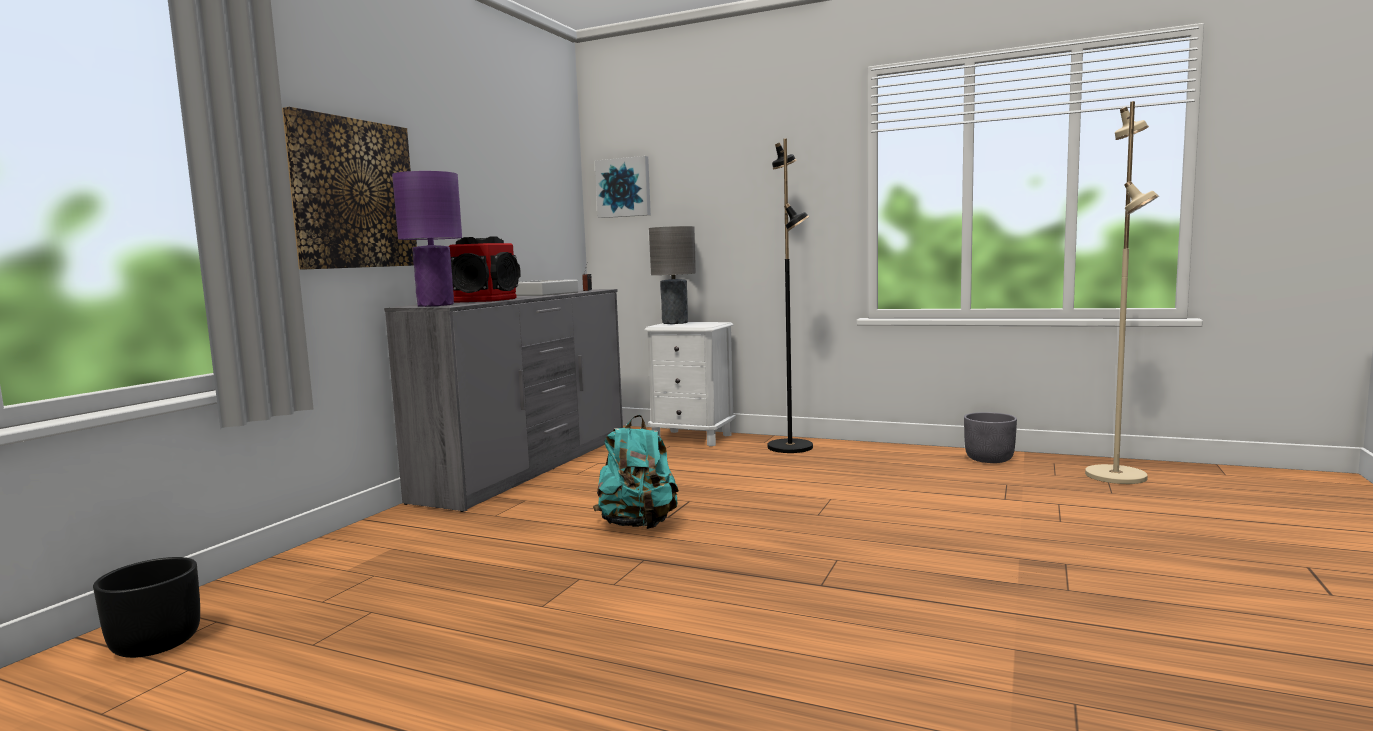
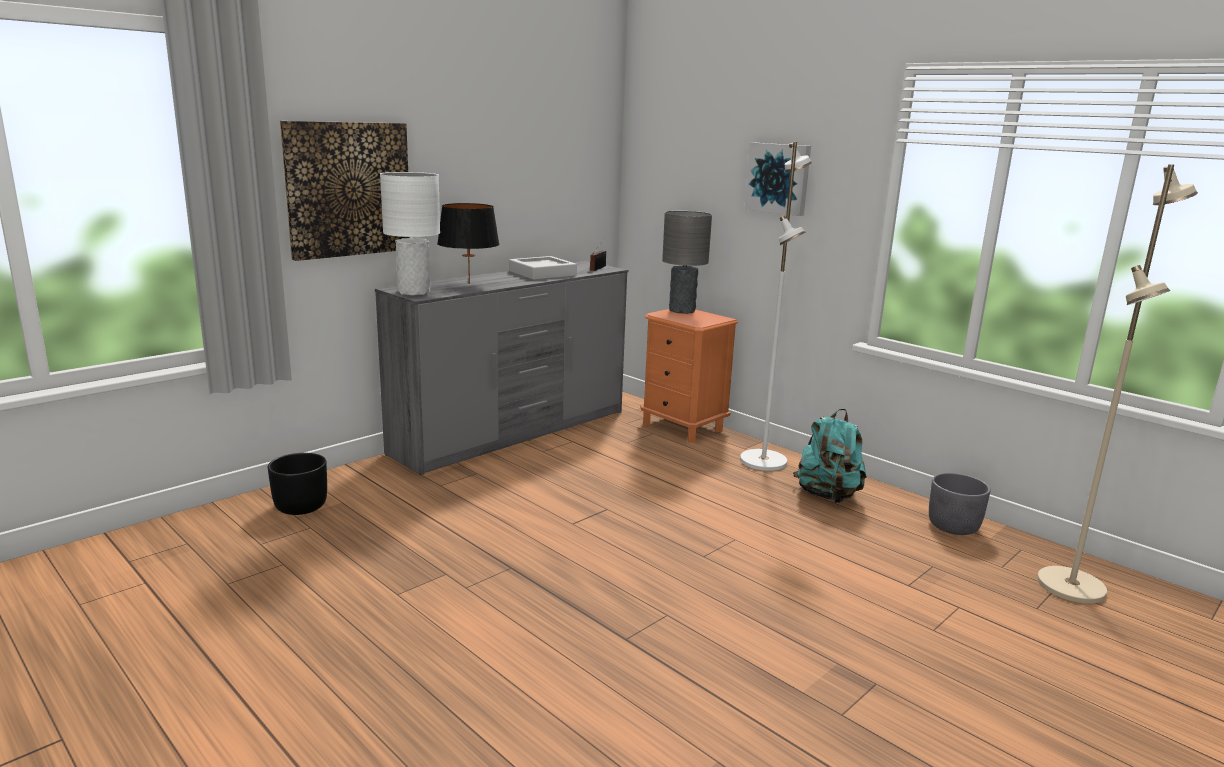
camera: 20 degrees right, 10 degrees up
black planter [93,557,200,658] -> black planter moved to [268,453,327,515]
purple table lamp [392,171,462,307] -> white table lamp [380,172,440,296]
speaker [449,237,520,303] -> black table lamp [437,203,500,284]
turquoise backpack [593,415,679,529] -> turquoise backpack moved to [793,409,867,503]
picture [595,156,651,218] -> picture moved to [744,143,811,216]
white nightstand [644,322,736,446] -> orange nightstand [641,309,738,443]
black floor lamp [768,139,813,453] -> white floor lamp [740,142,812,471]

